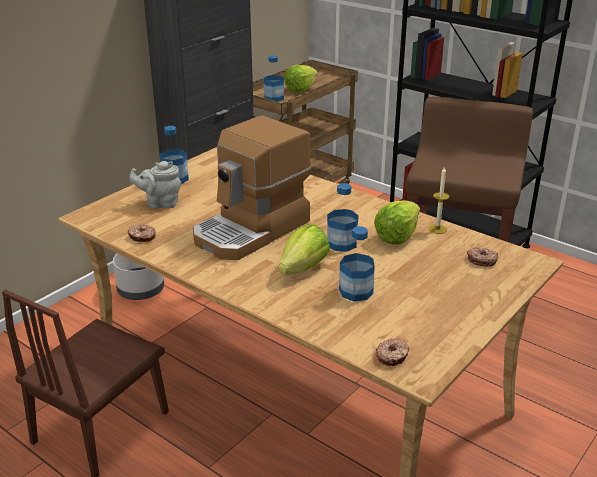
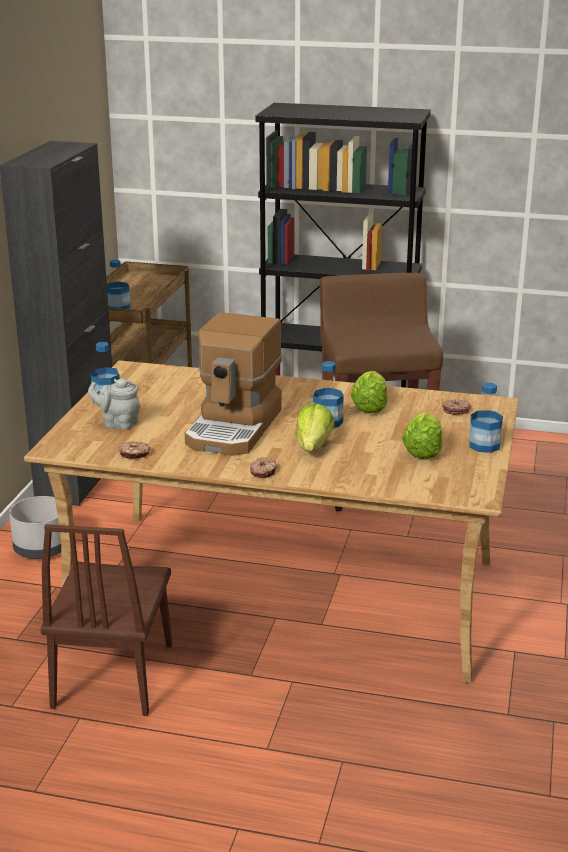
camera: 25 degrees left, 5 degrees down
grey teapot [129,161,182,209] -> grey teapot turned 45 degrees clockwise [88,378,140,430]
lettuce [285,65,318,92] -> lettuce moved to [402,413,443,459]
bottle [339,226,375,301] -> bottle moved to [470,383,503,453]
donut [376,338,410,366] -> donut moved to [250,457,277,478]
candle [428,166,449,234] -> none

